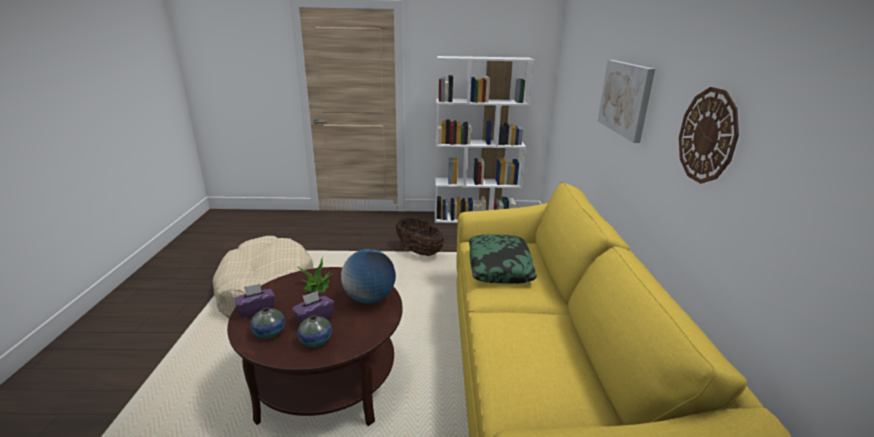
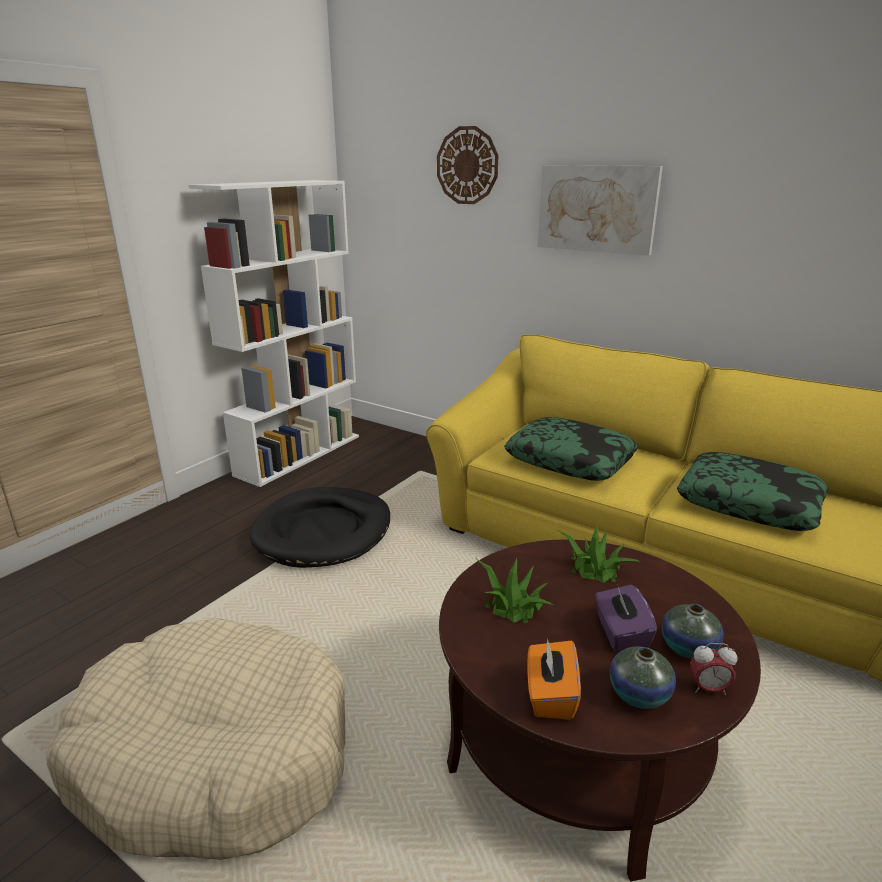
camera: 55 degrees left, 0 degrees up
purple tissue box [235,283,275,318] -> orange tissue box [528,638,581,720]
globe [341,249,396,304] -> potted plant [557,524,641,583]
basket [396,218,444,256] -> black dog bed [249,487,390,568]
wall clock [679,87,739,184] -> wall clock moved to [437,126,498,204]
none -> pillow [677,452,828,531]
none -> alarm clock [690,643,737,695]

